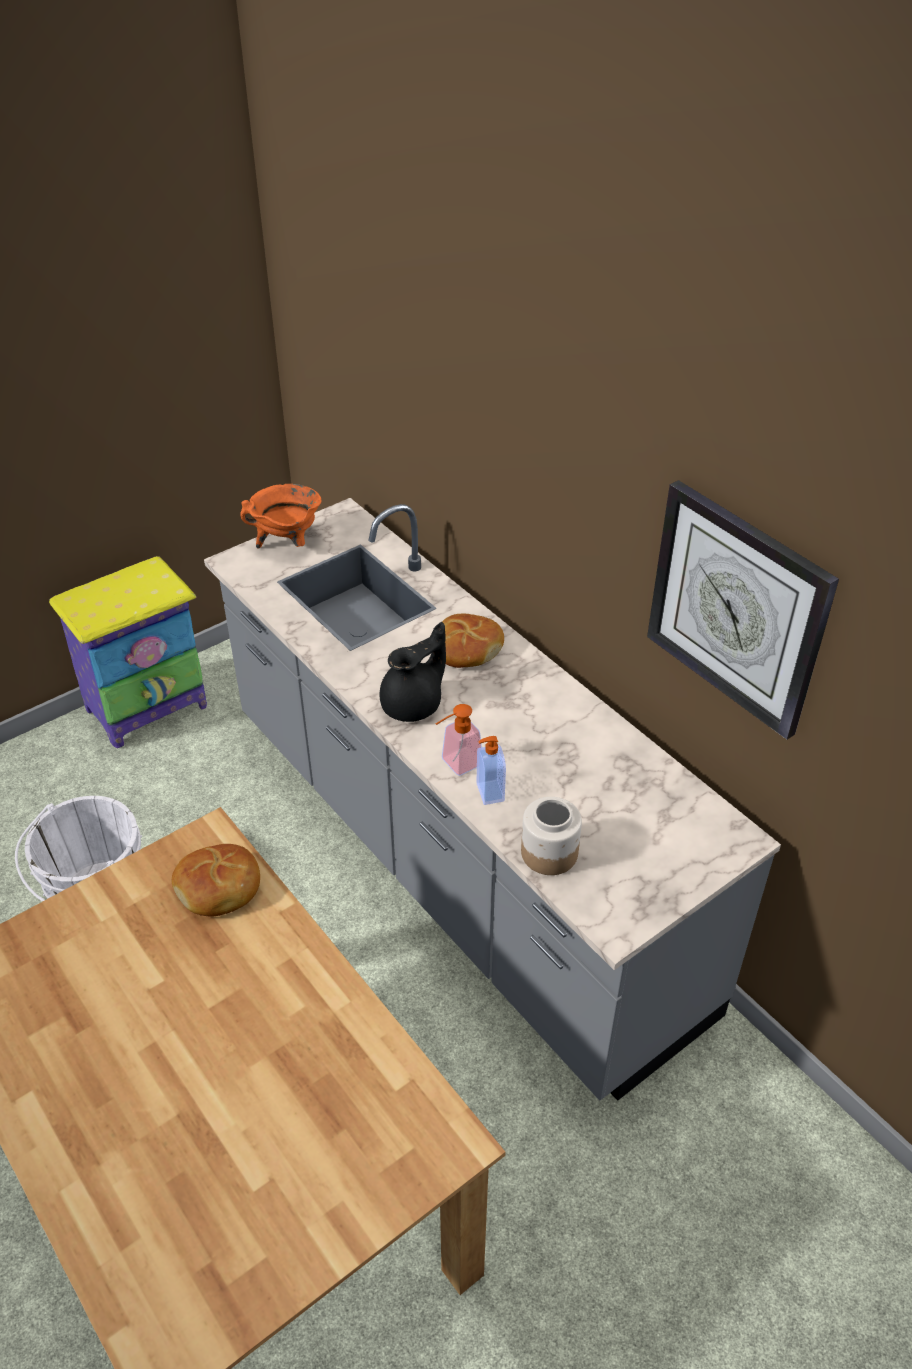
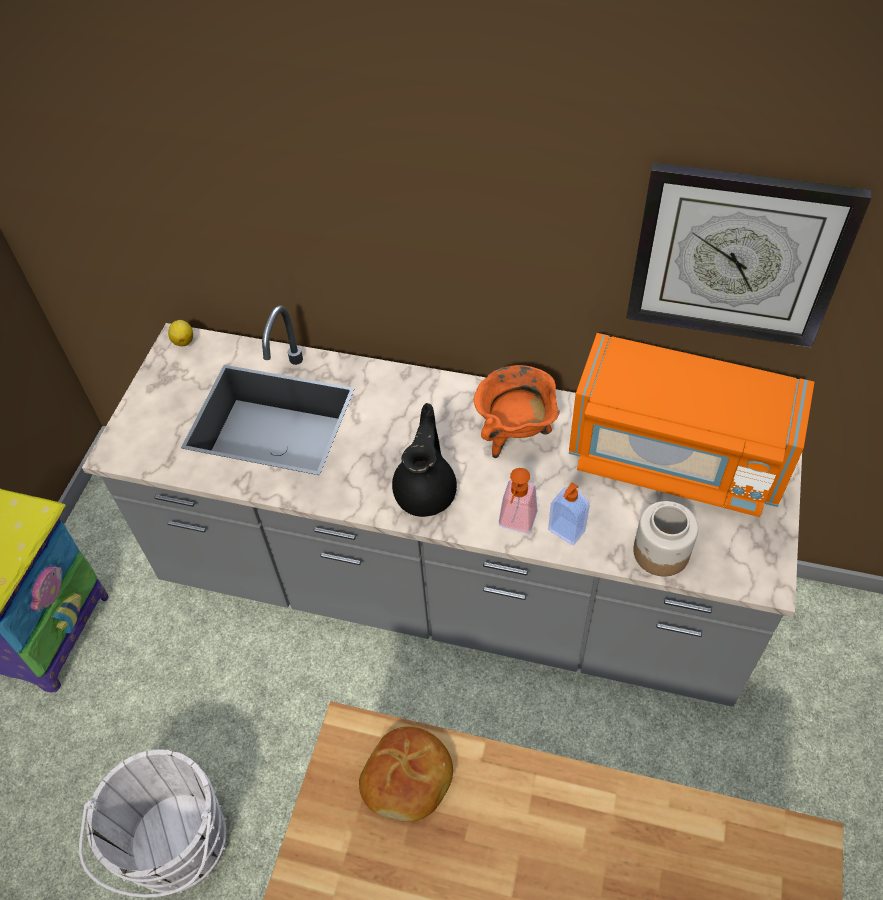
camera: 35 degrees left, 10 degrees up
orange cooking pot [241,484,321,549] -> orange cooking pot moved to [474,365,560,458]
bread [442,614,504,668] -> none
none -> lemon [168,320,193,346]
none -> orange microwave [569,333,815,517]

